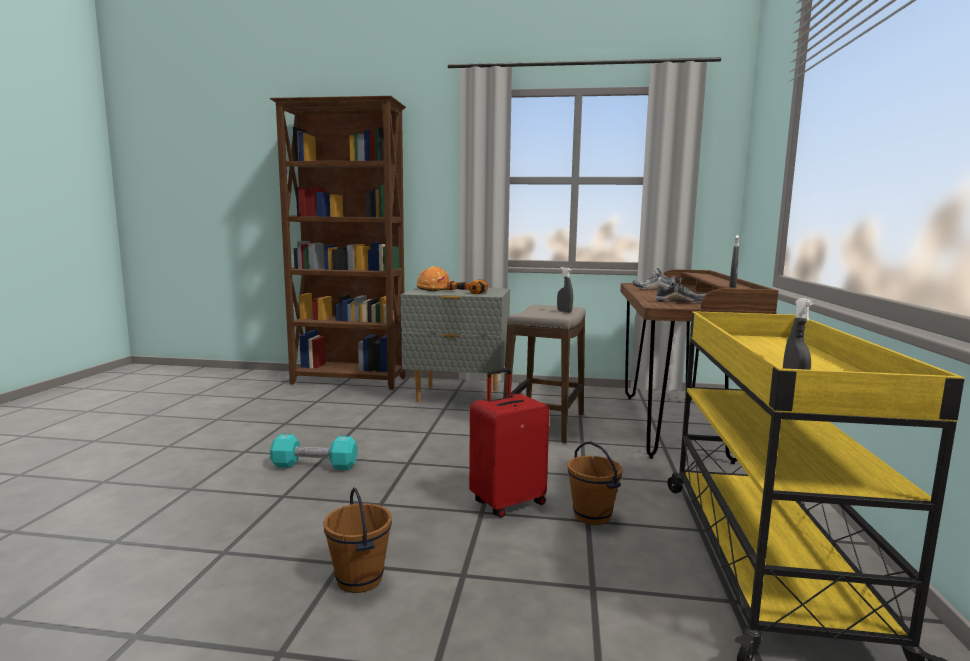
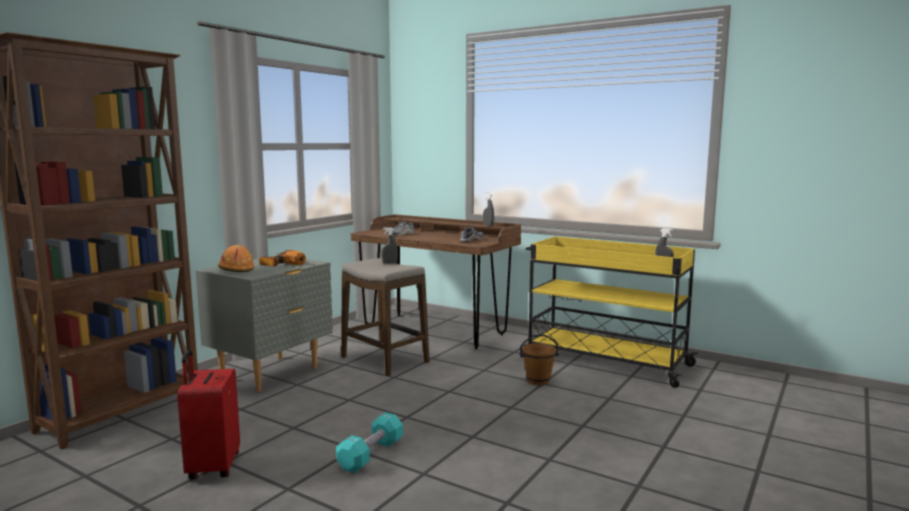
camera: 65 degrees left, 0 degrees up
brown bucket [324,488,392,593] -> none
red suitcase [469,368,550,517] -> red suitcase moved to [177,350,240,479]

